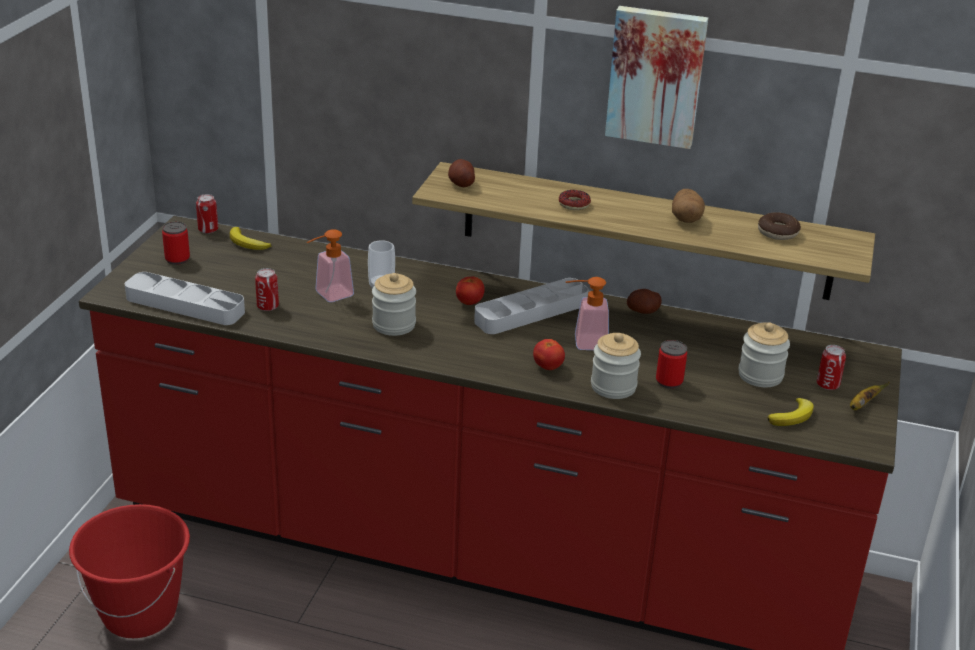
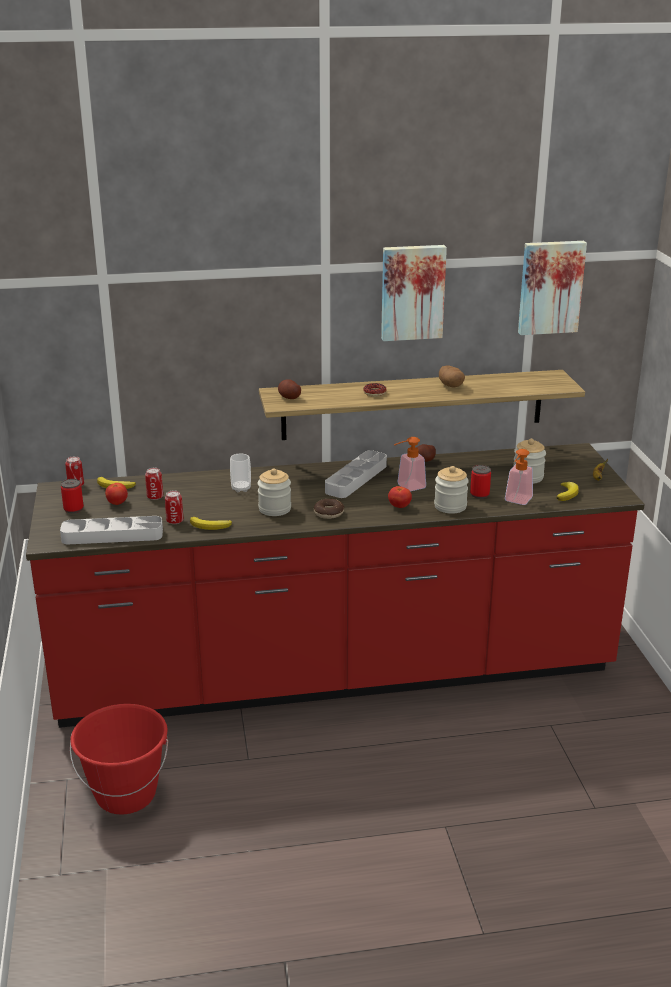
camera: 25 degrees left, 5 degrees down
soap dispenser [307,229,354,302] -> soap dispenser moved to [505,449,533,505]
tomato [456,276,485,305] -> tomato moved to [105,483,128,505]
donut [758,212,801,240] -> donut moved to [314,499,345,519]
can [817,345,846,390] -> can moved to [145,468,163,500]
none -> banana [190,517,232,530]
none -> picture [518,241,587,335]

